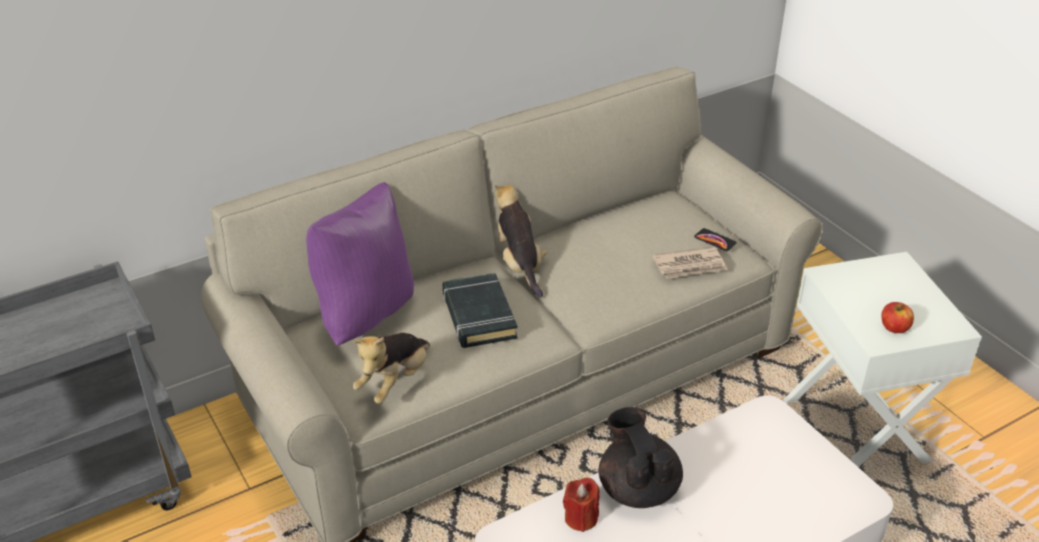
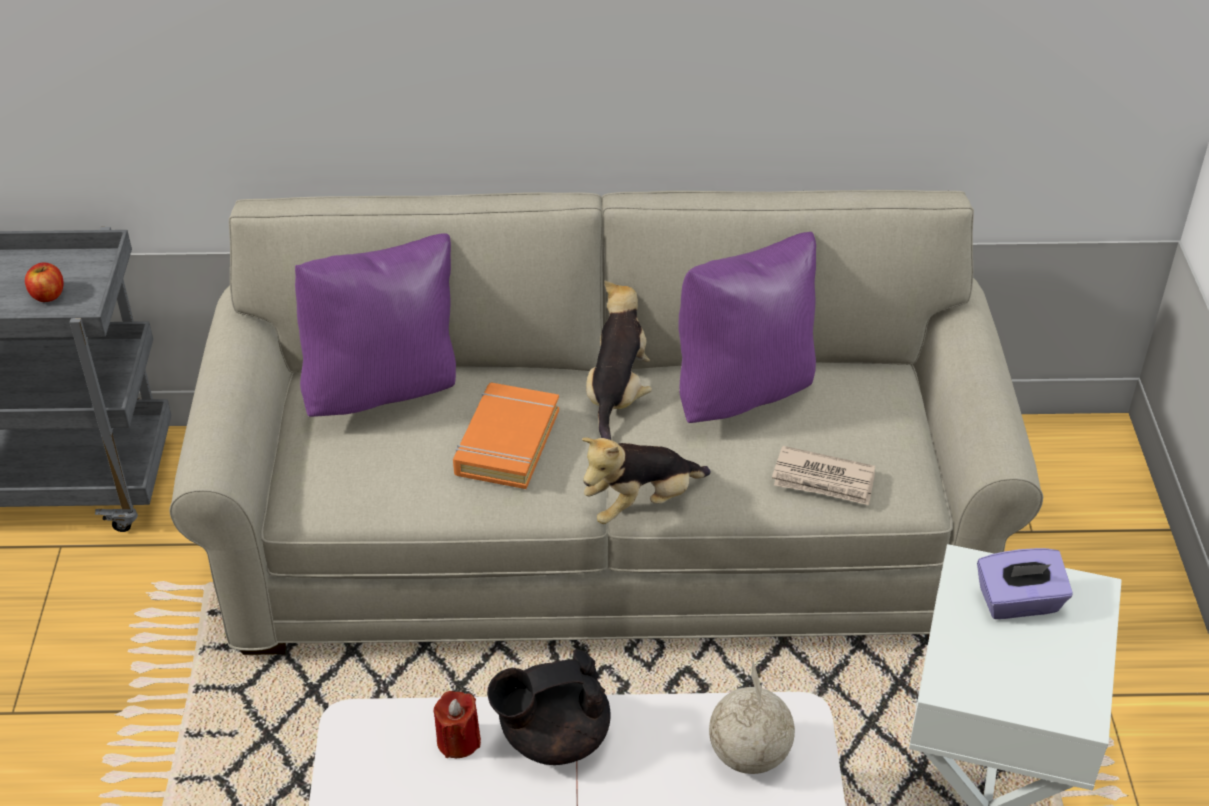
camera: 30 degrees right, 5 degrees up
plush toy [353,333,430,404] -> plush toy moved to [582,438,711,524]
black book [443,273,517,348] -> orange book [453,383,559,489]
black teapot [599,407,683,508] -> black teapot turned 120 degrees counterclockwise [487,649,611,765]
phone [694,228,737,251] -> none
apple [881,302,914,333] -> apple moved to [25,263,64,302]
none -> purple pillow [679,232,816,423]
none -> globe [709,660,795,774]
none -> purple tissue box [977,548,1073,619]

